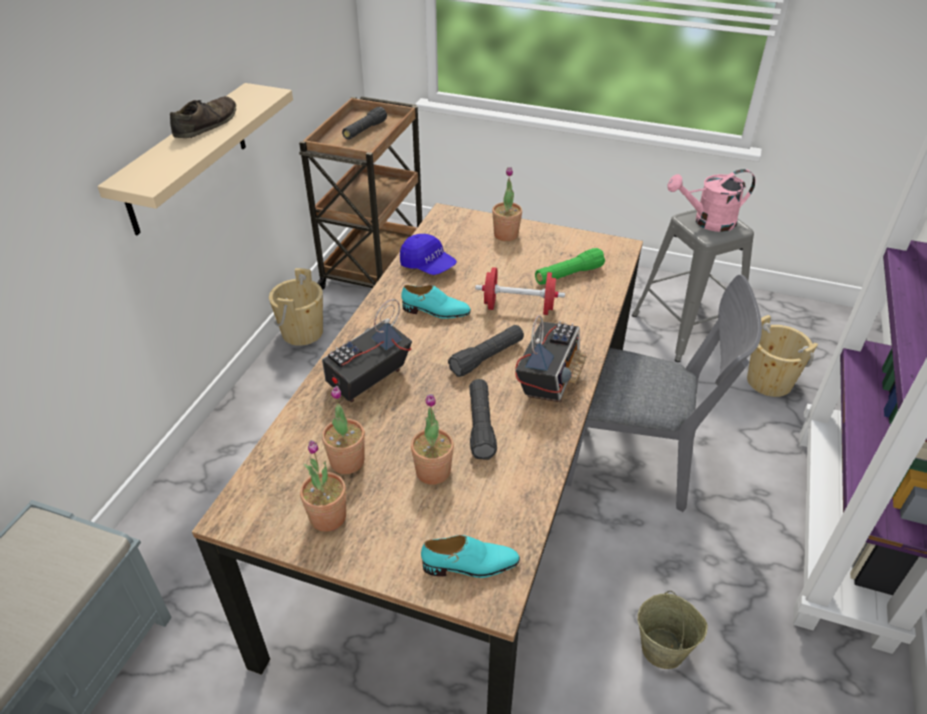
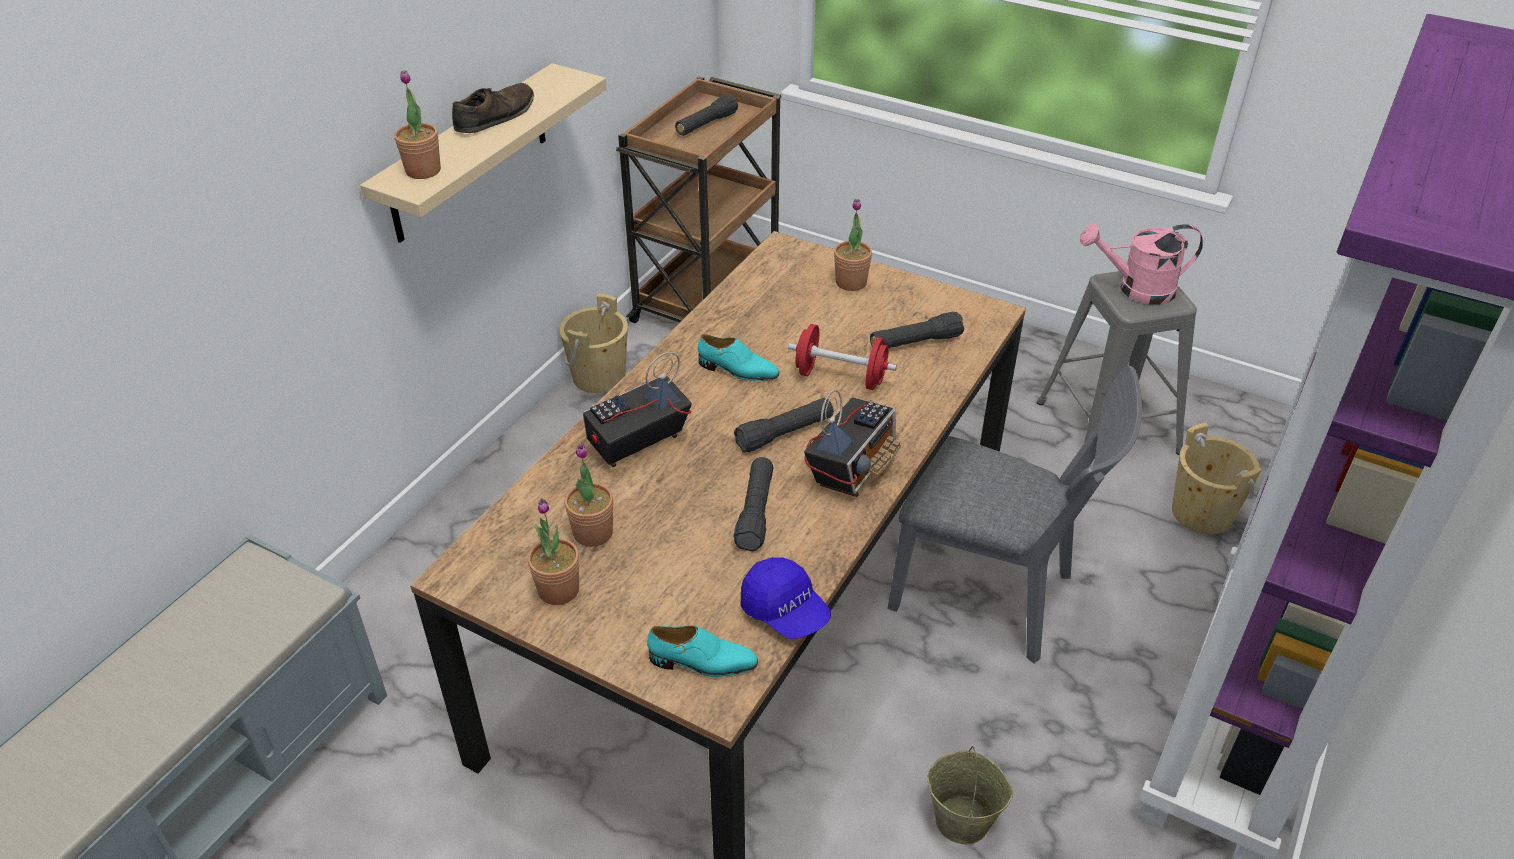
camera: 10 degrees right, 0 degrees up
blue cap [400,234,457,275] -> blue cap moved to [741,557,831,639]
potted plant [411,394,454,485] -> potted plant moved to [394,70,441,179]
green flashlight [535,248,605,285] -> black flashlight [870,312,964,349]

